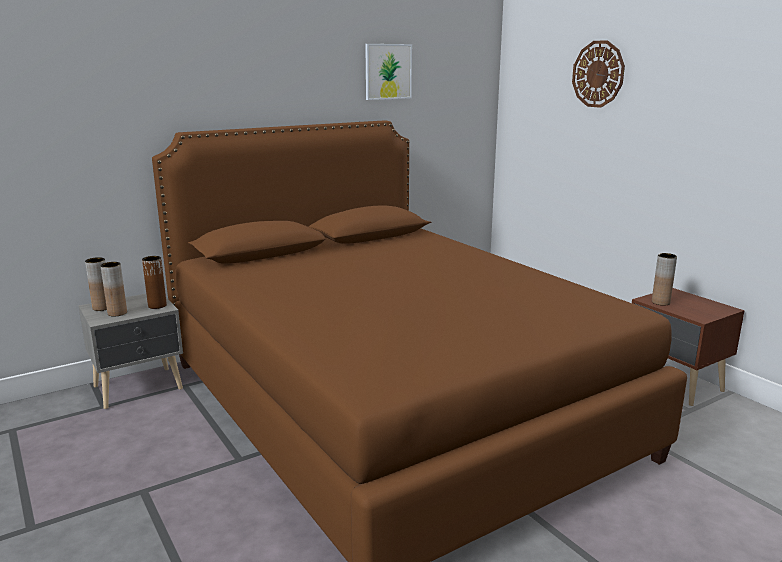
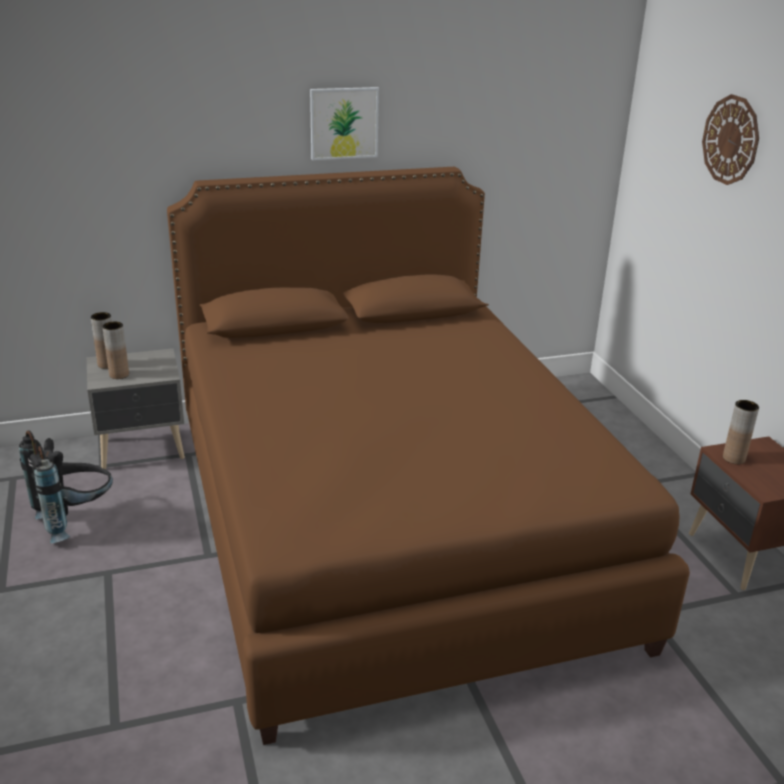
camera: 15 degrees right, 10 degrees up
brown vase [142,256,167,309] -> none
picture [365,44,412,100] -> picture moved to [310,87,379,160]
none -> black backpack [19,430,113,543]

